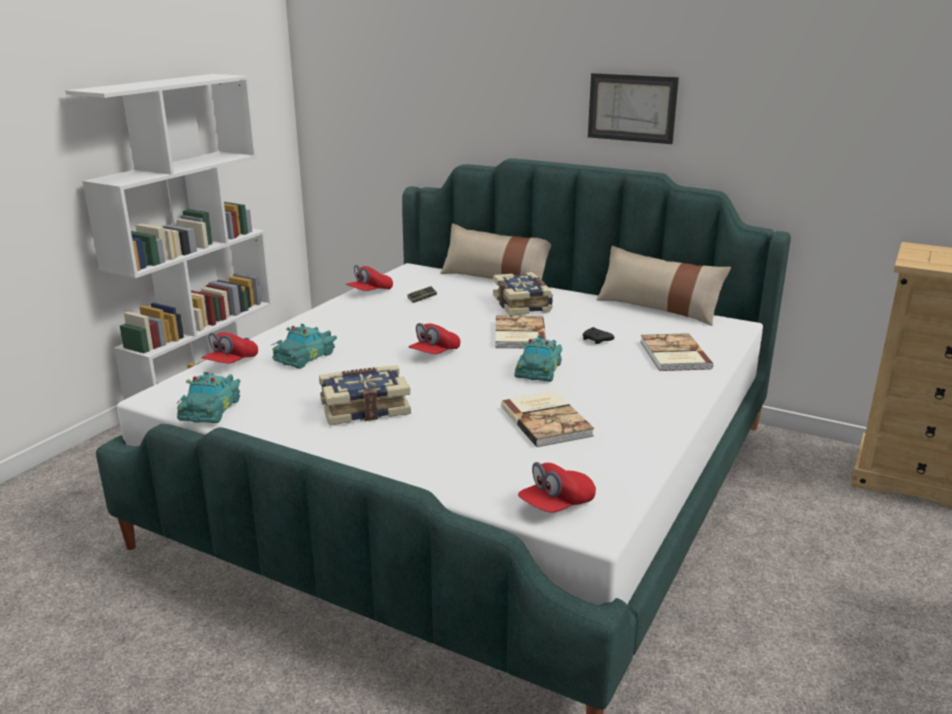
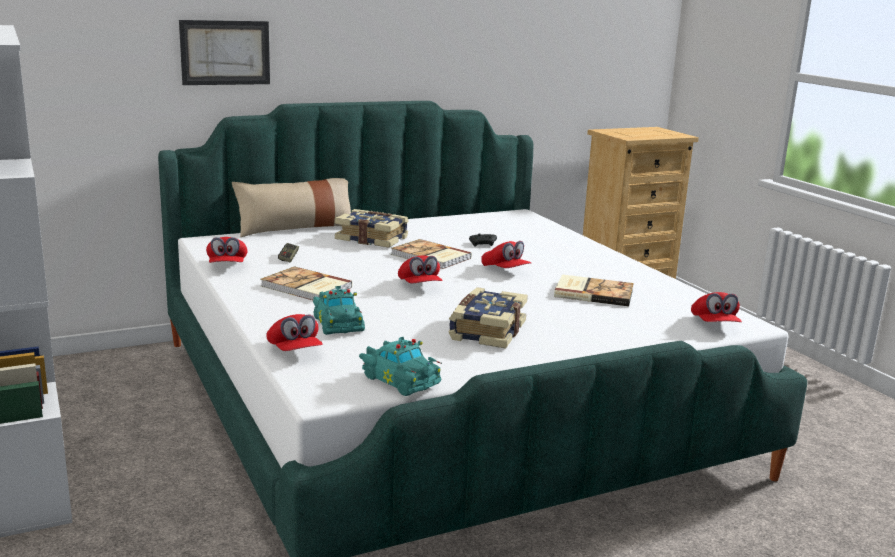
camera: 55 degrees left, 5 degrees down
turquoise toy car [514,336,562,382] -> red cap [481,241,531,268]
picture [588,73,679,144] -> picture moved to [179,20,270,85]
beige pillow [596,246,731,326] -> none
book [640,333,714,371] -> book moved to [260,266,353,300]

